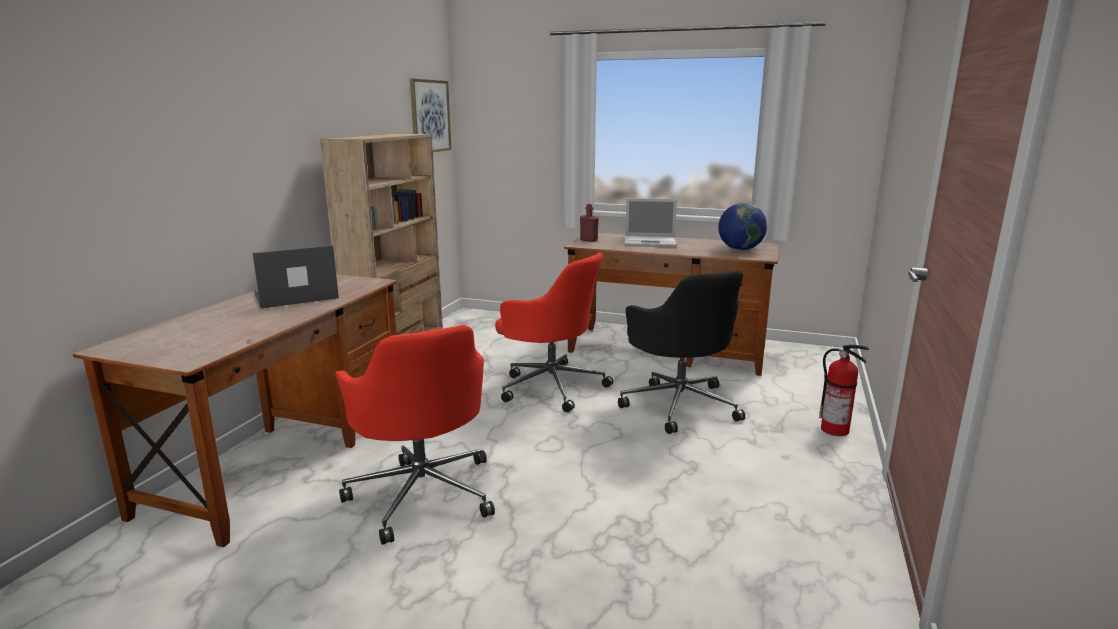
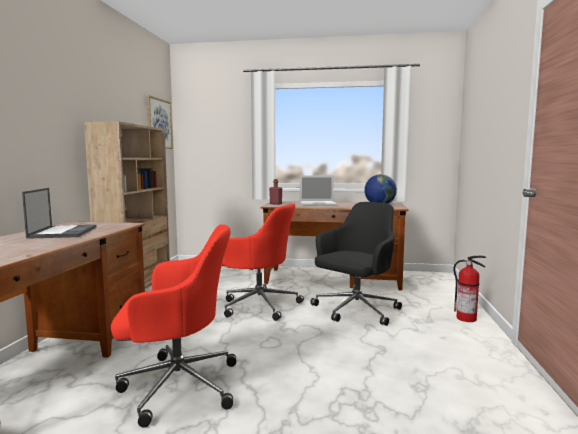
camera: 10 degrees left, 10 degrees down
laptop [253,245,339,308] -> laptop turned 120 degrees clockwise [22,188,96,239]
red office chair [335,325,495,545] -> red office chair turned 60 degrees counterclockwise [111,224,236,428]
black office chair [618,270,745,434] -> black office chair turned 105 degrees counterclockwise [310,202,402,326]

